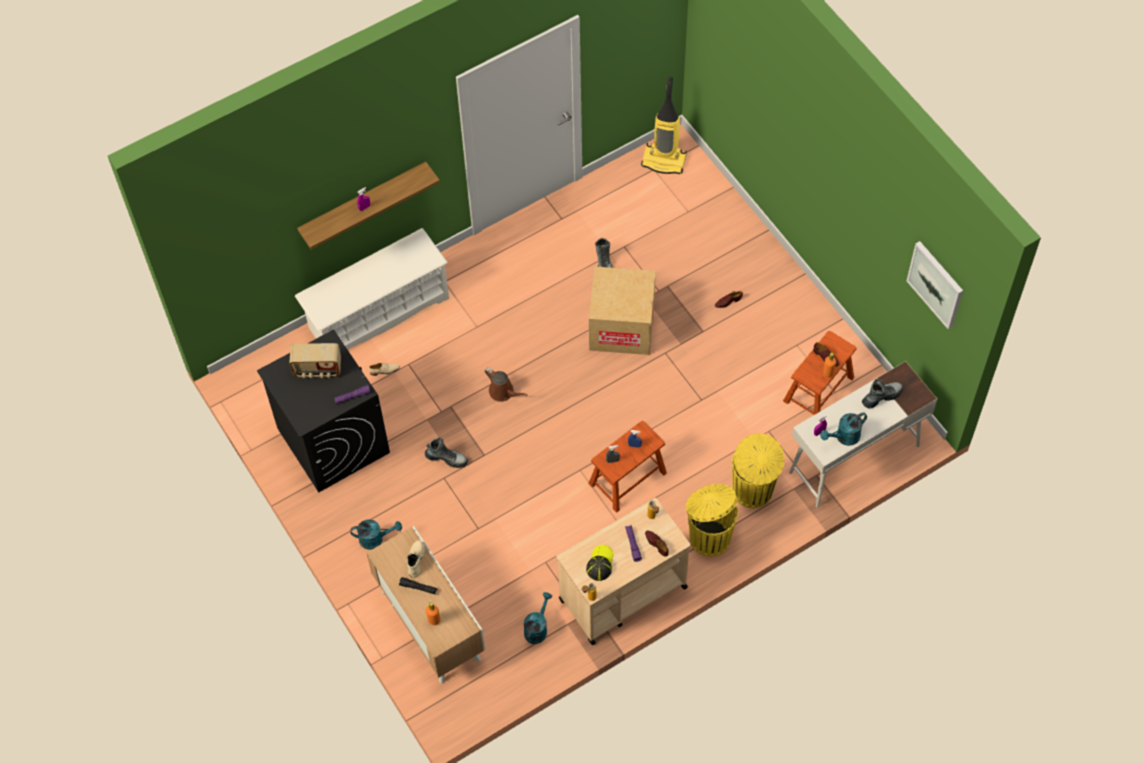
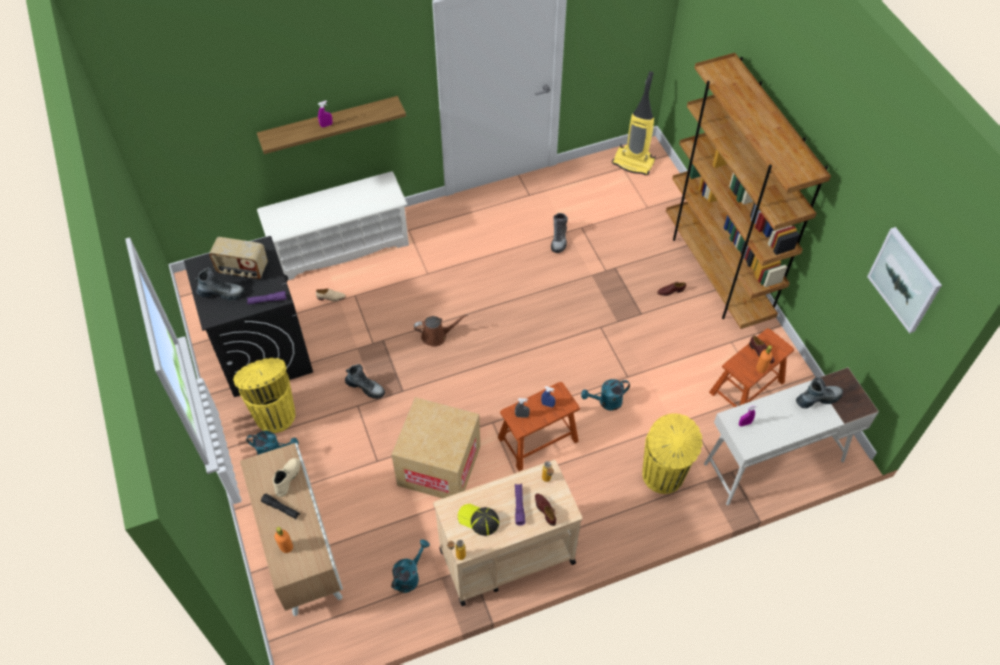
camera: 10 degrees right, 5 degrees down
brown watering can [485,368,528,402] -> brown watering can turned 60 degrees counterclockwise [414,314,468,347]
cap [586,545,614,581] -> cap turned 90 degrees counterclockwise [458,504,499,536]
cardboard box [589,266,656,355] -> cardboard box moved to [391,397,480,498]
yellow trash can [686,484,738,557] -> yellow trash can moved to [233,358,295,433]
turquoise watering can [820,412,867,446] -> turquoise watering can moved to [581,379,630,411]
none -> boot [195,268,245,300]
none -> brown bookcase [666,53,831,329]

